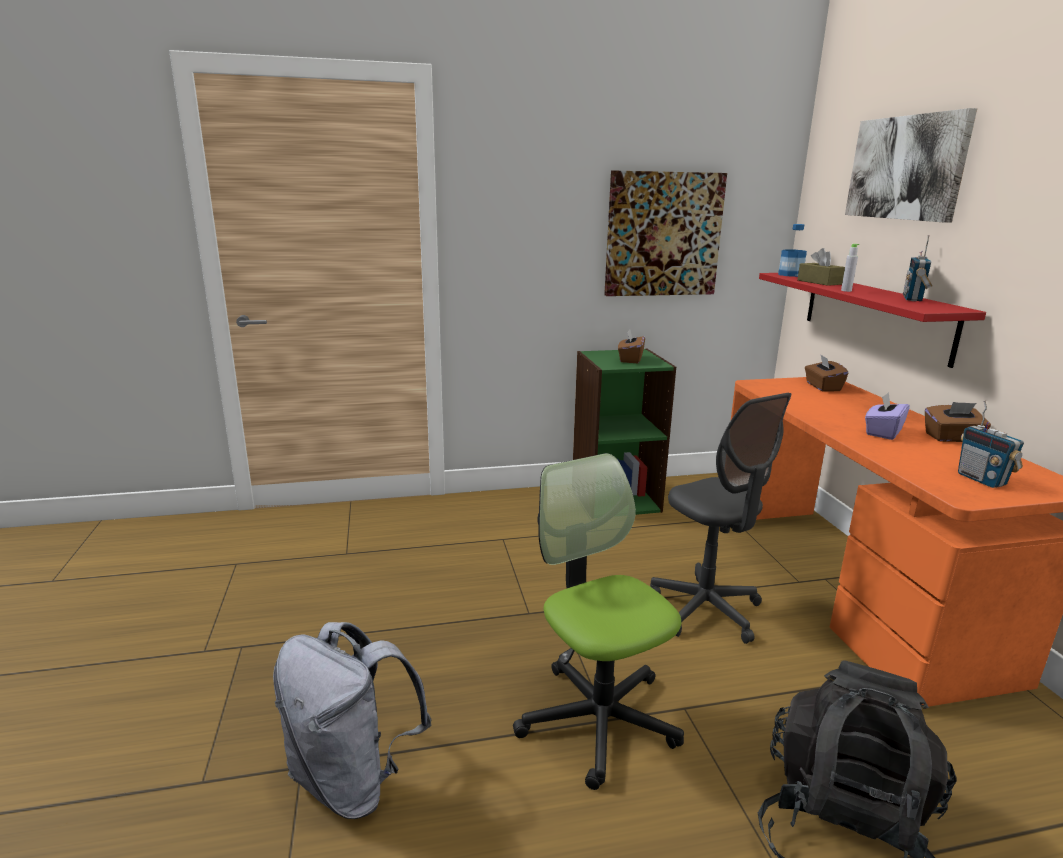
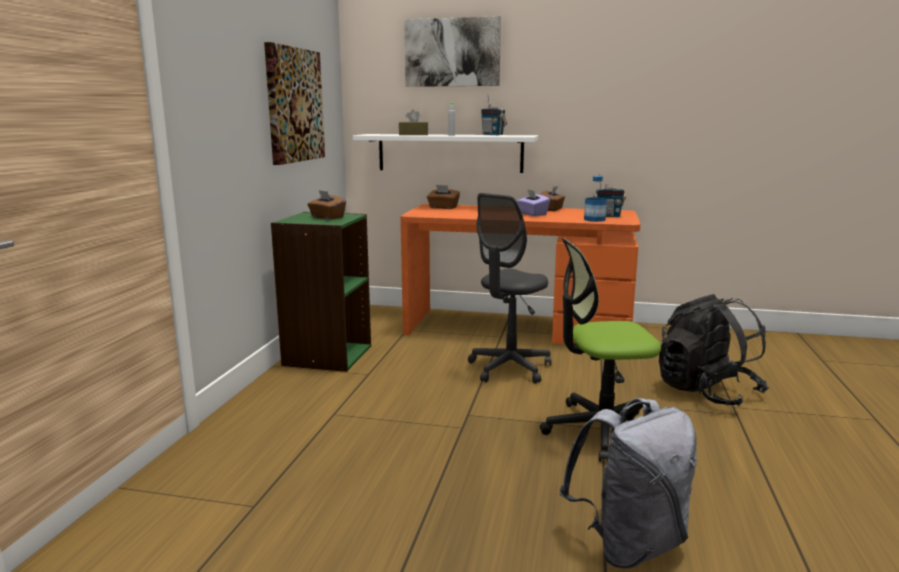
camera: 65 degrees left, 5 degrees down
grey office chair [650,393,791,644] -> grey office chair turned 135 degrees clockwise [468,193,551,384]
red shelf [759,273,986,368] -> white shelf [353,134,538,173]
bottle [778,224,807,277] -> bottle moved to [584,176,607,222]

